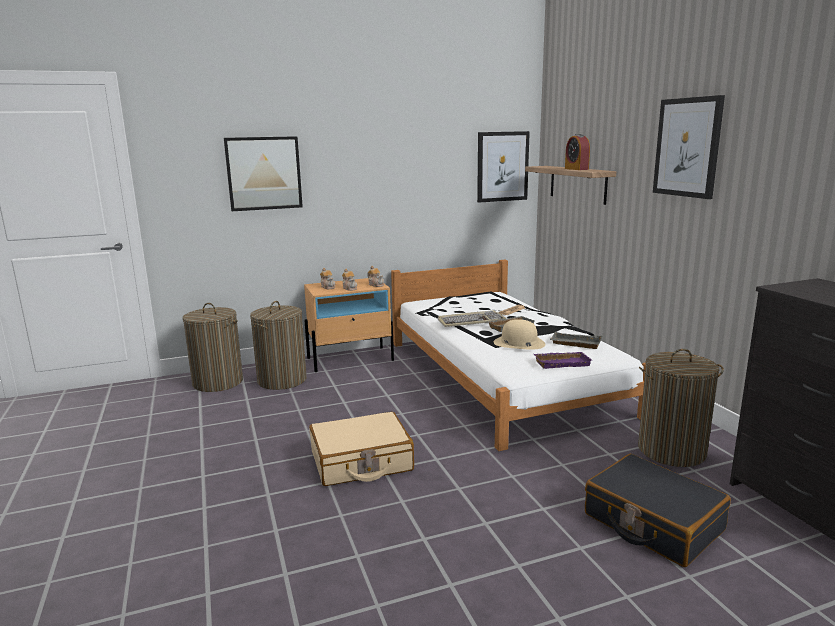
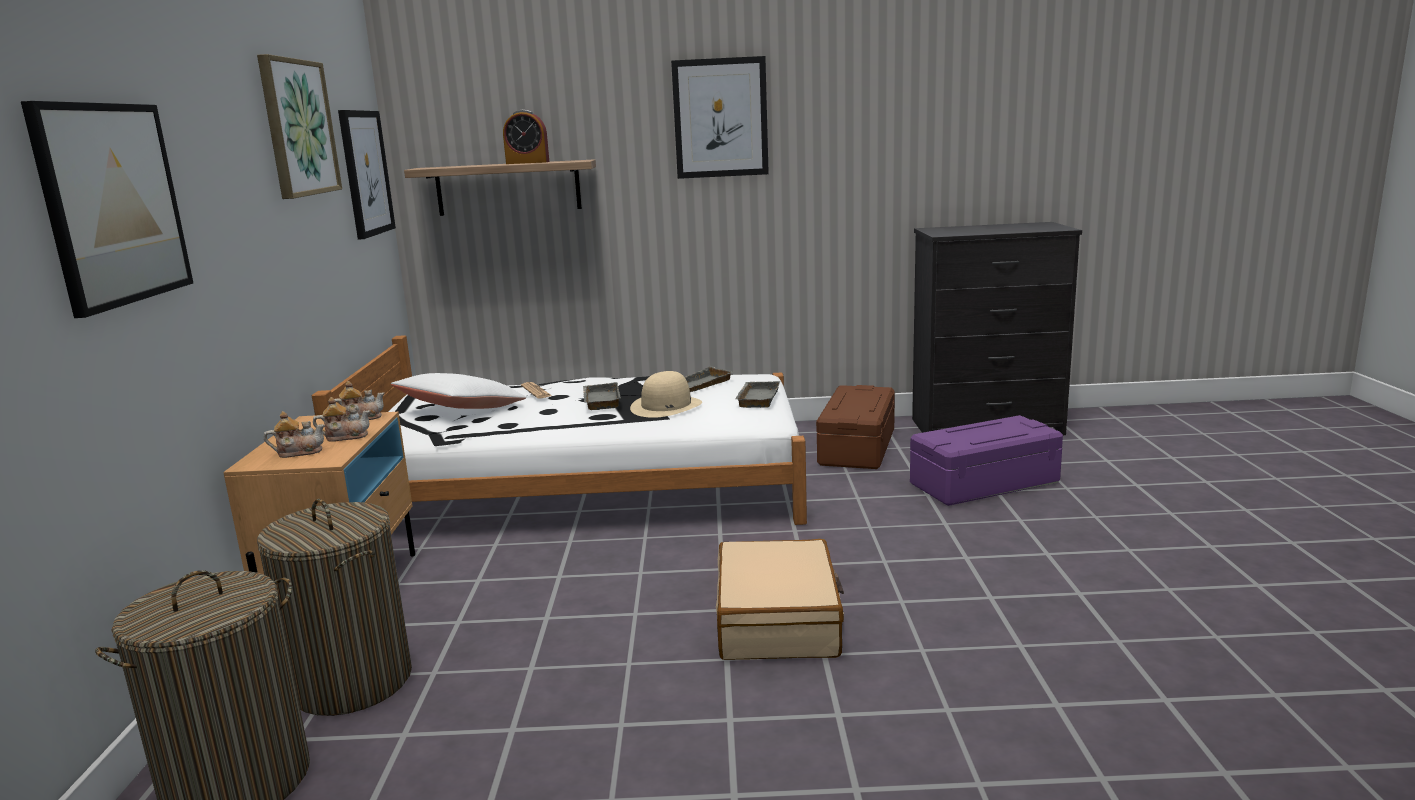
camera: 70 degrees left, 0 degrees up
keyboard [438,310,507,327] -> none
purple tray [534,352,592,369] -> grey tray [736,381,780,408]
black suitcase [585,454,731,567] -> purple storage box [910,415,1063,506]
laundry basket [638,349,724,467] -> brown storage box [816,385,895,469]
none -> picture [257,54,342,199]
none -> white pillow [391,373,526,409]

